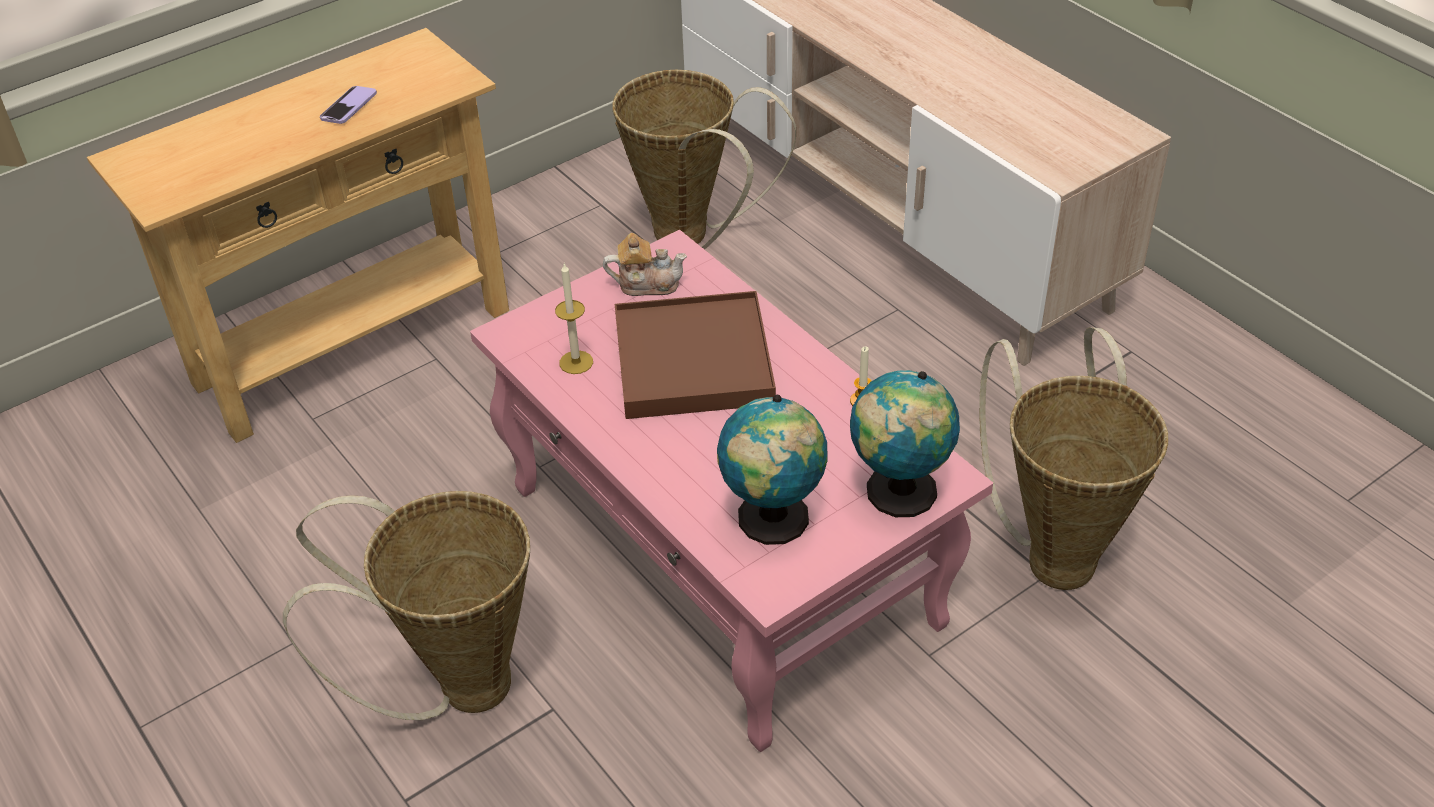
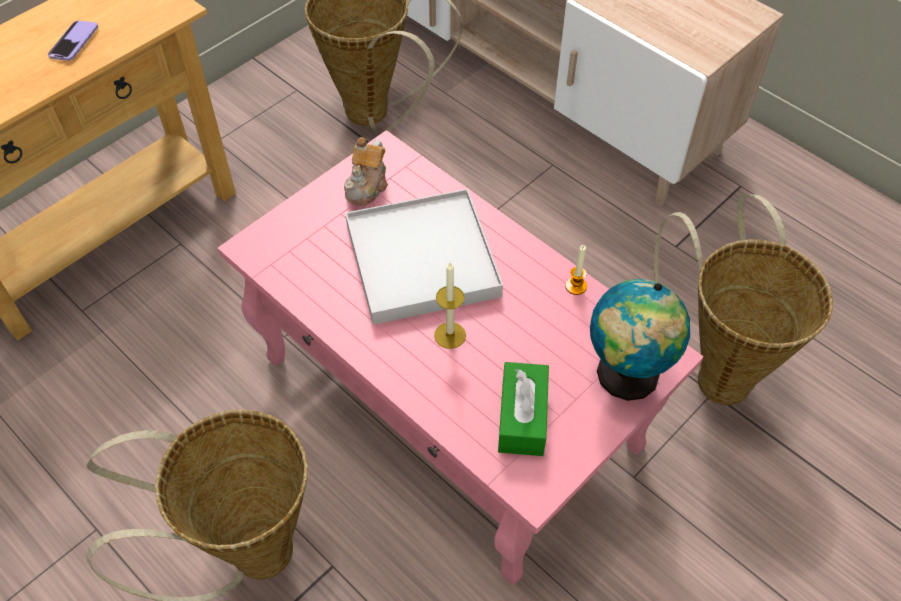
camera: 10 degrees left, 10 degrees up
candle [555,263,593,374] -> candle moved to [434,262,466,349]
teapot [603,233,687,296] -> teapot turned 120 degrees clockwise [344,137,388,206]
brown tray [615,291,776,419] -> white tray [345,189,503,325]
globe [717,395,828,545] -> green tissue box [498,362,549,456]

